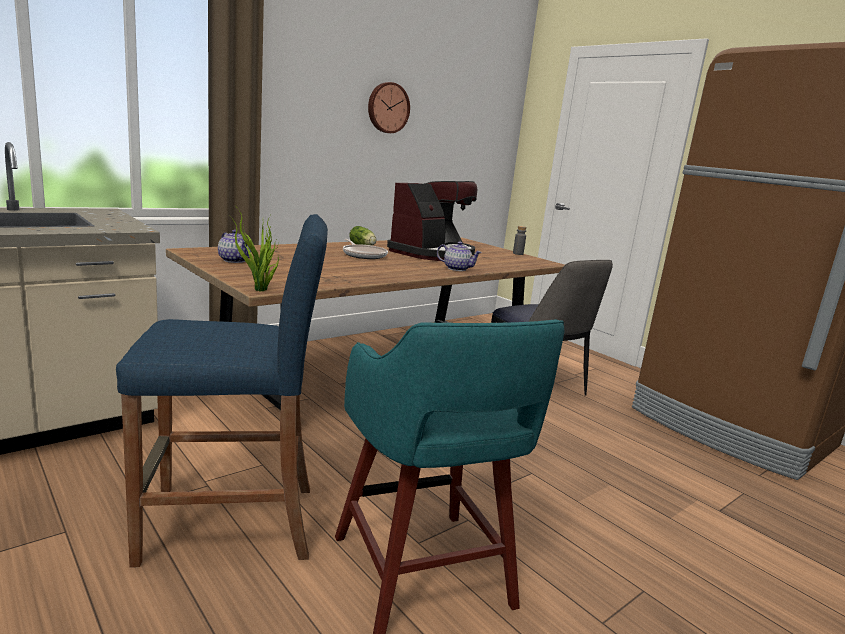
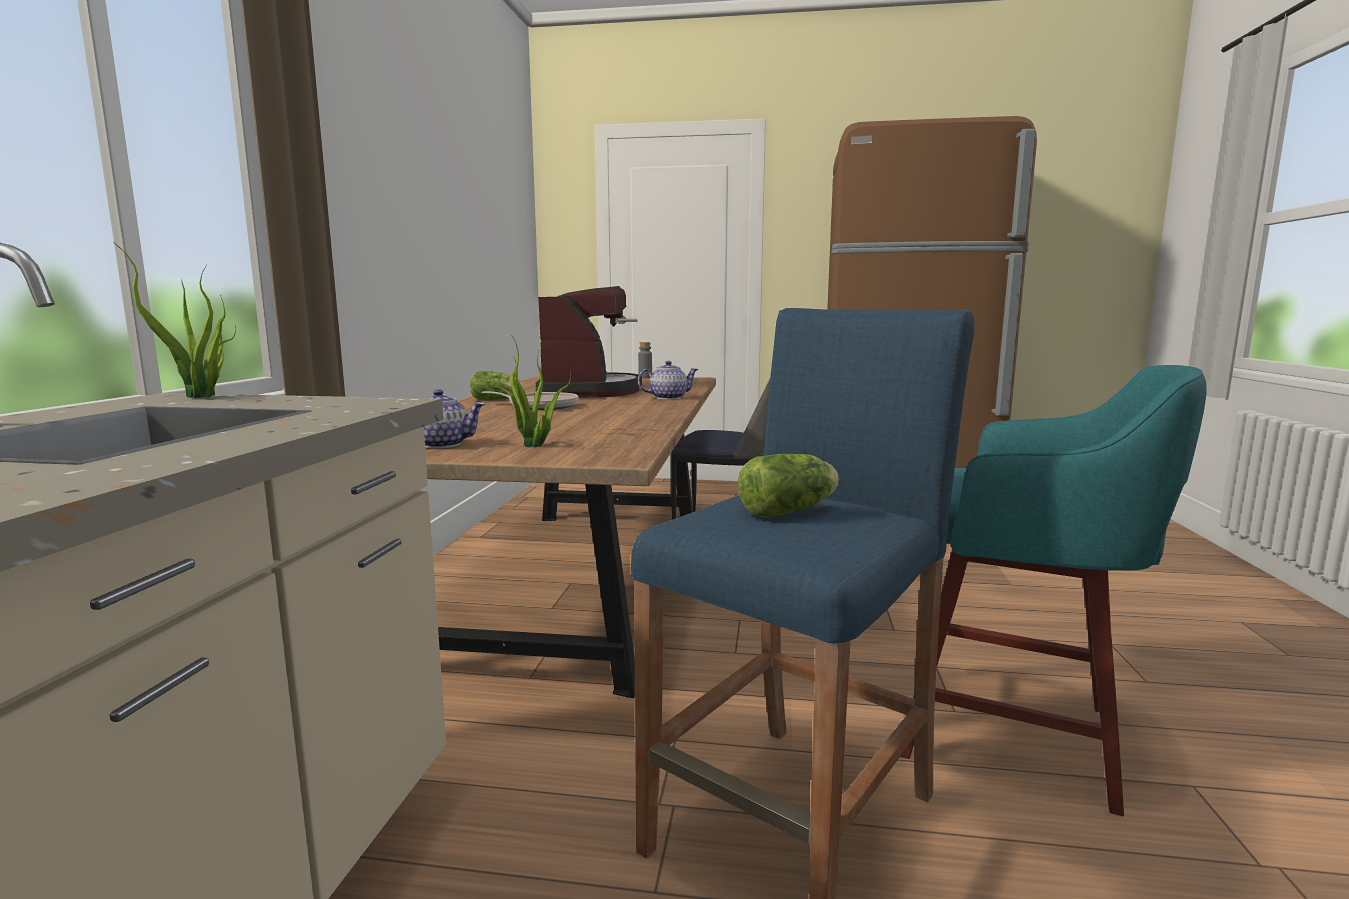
camera: 40 degrees left, 5 degrees down
potted plant [229,215,280,291] -> potted plant moved to [114,243,236,398]
wall clock [368,82,410,133] -> none
none -> lettuce [738,454,839,518]

